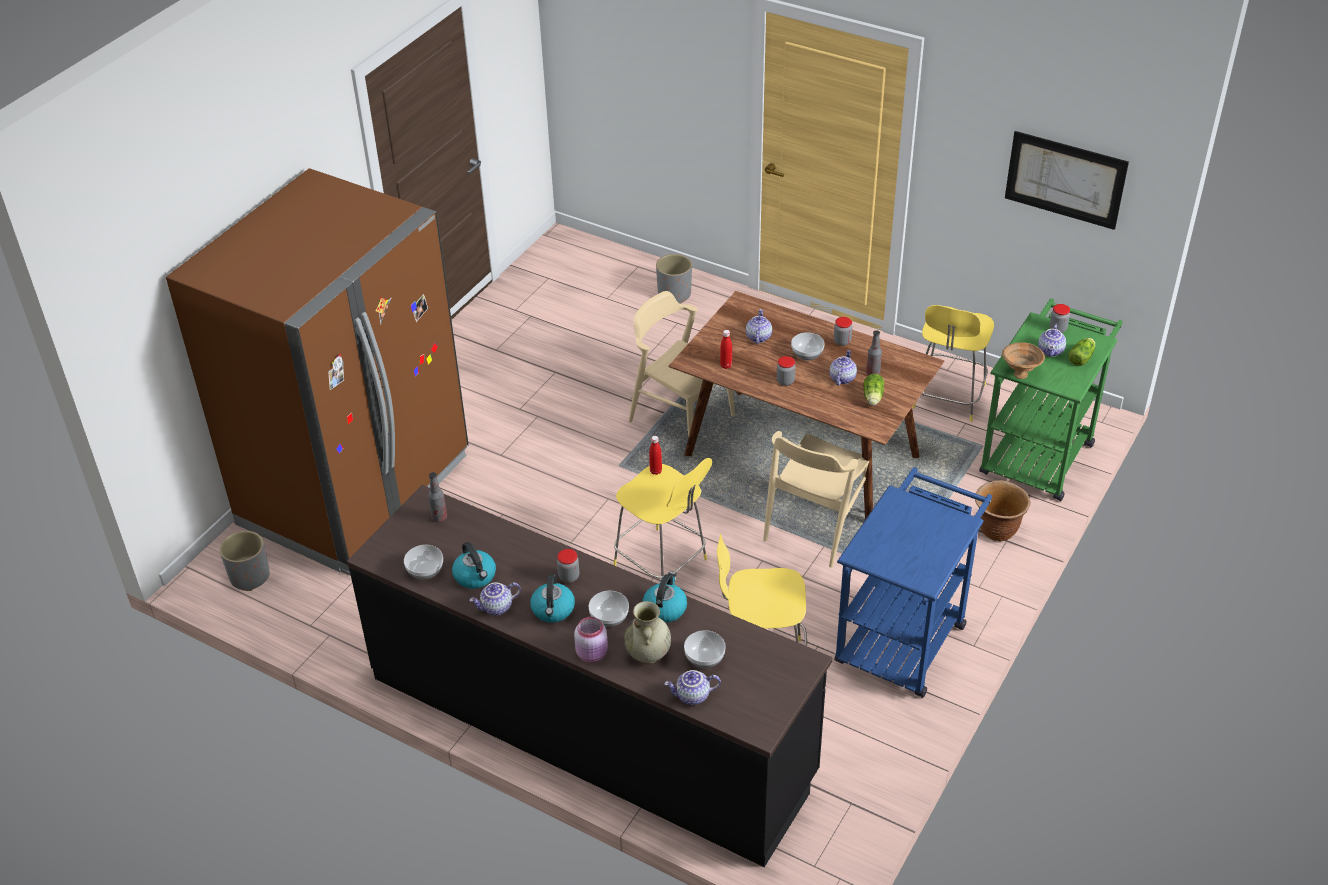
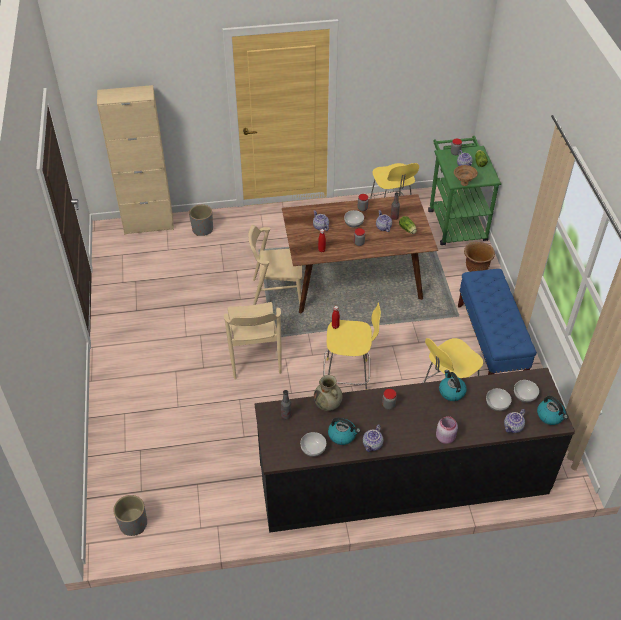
camera: 40 degrees left, 5 degrees up
brown fridge [166,168,469,574] -> none
kettle [530,574,575,623] -> kettle moved to [537,396,568,425]
bowl [588,591,629,627] -> bowl moved to [514,380,539,403]
beige vase [624,601,671,664] -> beige vase moved to [314,375,343,411]
beige chair [763,431,869,568] -> beige chair moved to [224,302,281,379]
blue cart [834,467,992,698] -> blue bench [458,269,537,375]
picture [1005,131,1129,230] -> none
none -> beige cabinet [97,85,174,235]

